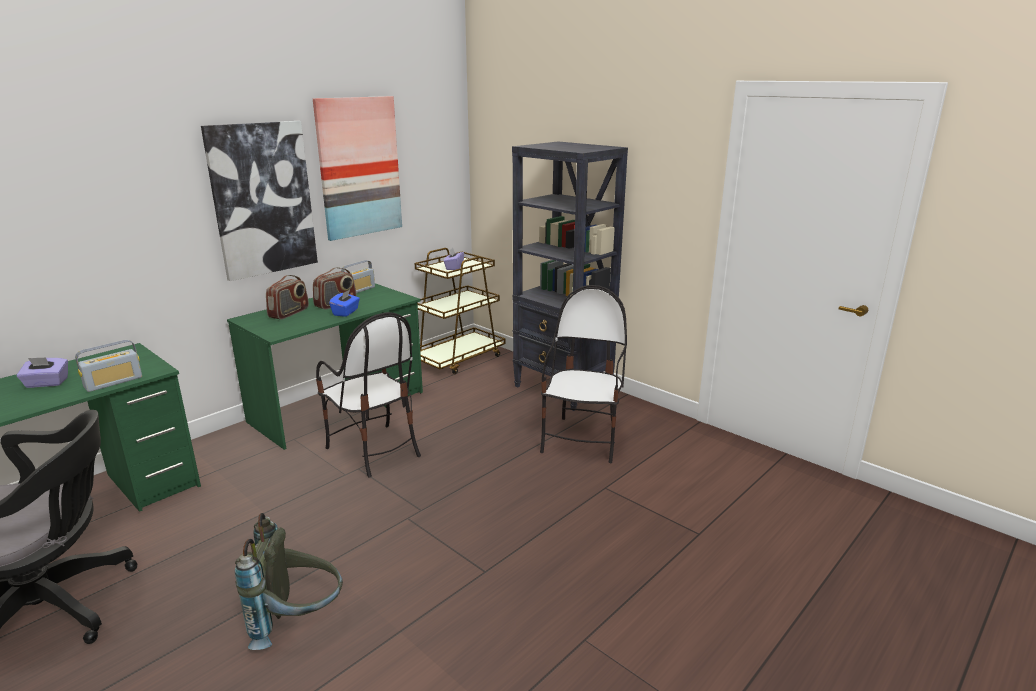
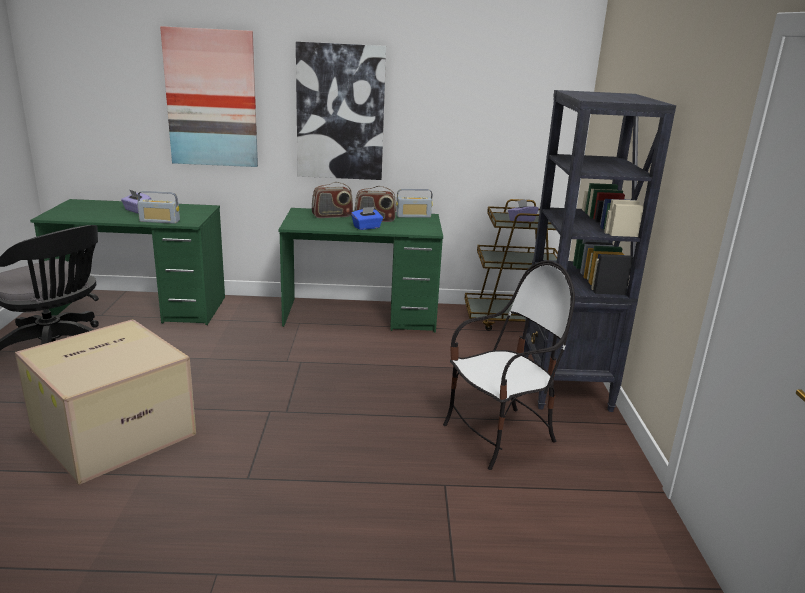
camera: 45 degrees right, 0 degrees up
grey backpack [235,513,343,650] -> cardboard box [15,319,196,485]
picture [313,96,402,241] -> picture moved to [160,26,258,167]
chair [316,312,421,477] -> none

